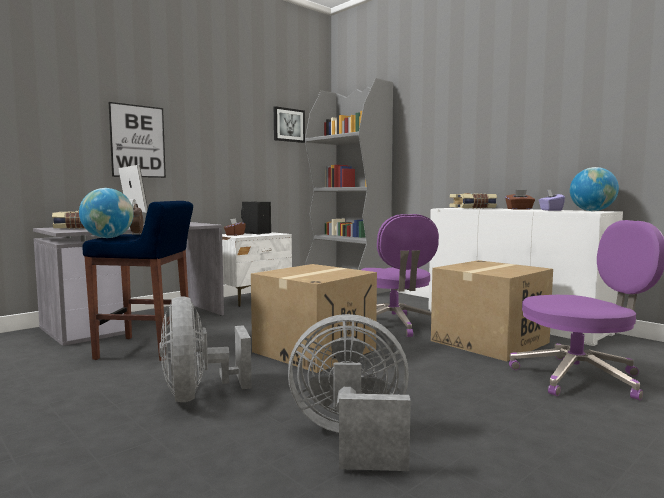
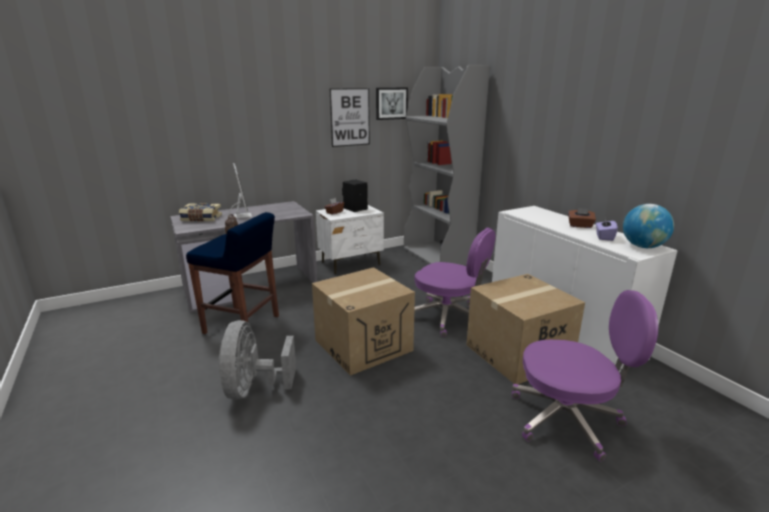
camera: 15 degrees right, 15 degrees up
globe [79,188,134,238] -> none
picture [109,102,166,178] -> picture moved to [330,88,370,147]
grey fan [288,314,411,471] -> none
purple office chair [361,214,439,337] -> purple office chair turned 60 degrees counterclockwise [414,227,495,337]
book [450,193,497,209] -> none

